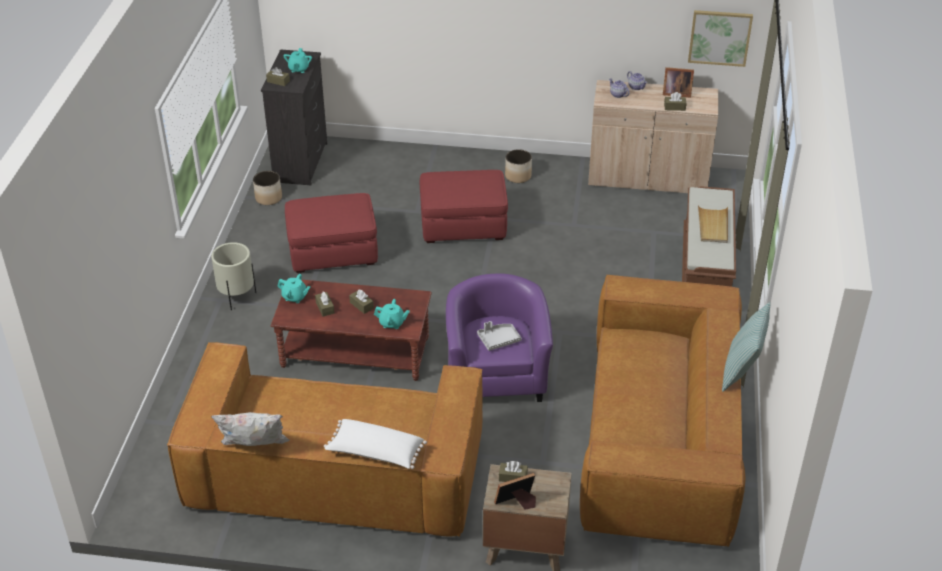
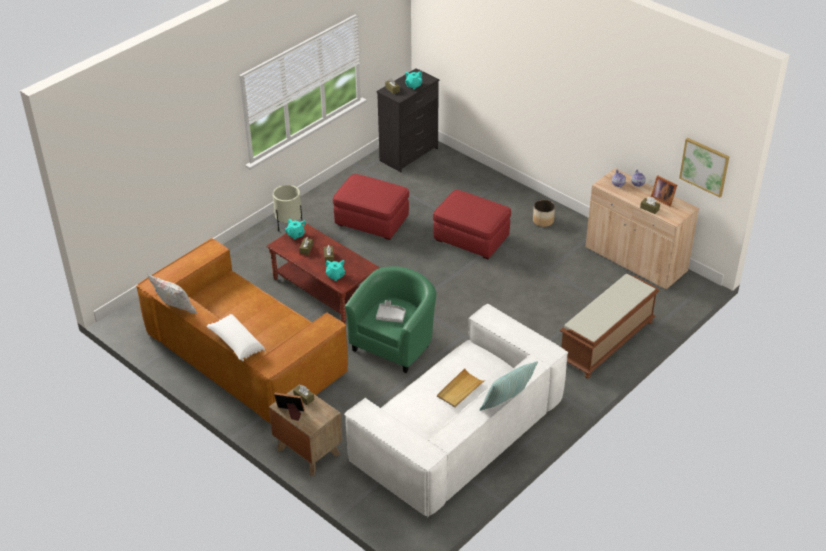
camera: 35 degrees right, 0 degrees up
planter [253,171,282,205] -> none
purple armchair [446,274,553,402] -> green armchair [345,266,437,373]
brown sofa [580,275,745,547] -> white sofa [344,303,568,517]
beige tray [698,206,728,243] -> beige tray moved to [437,368,485,408]

